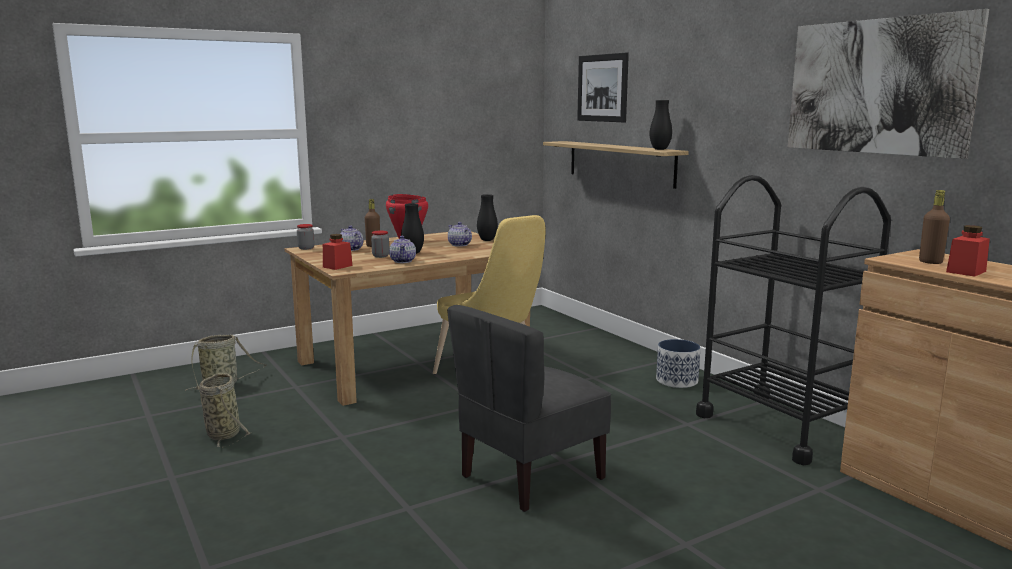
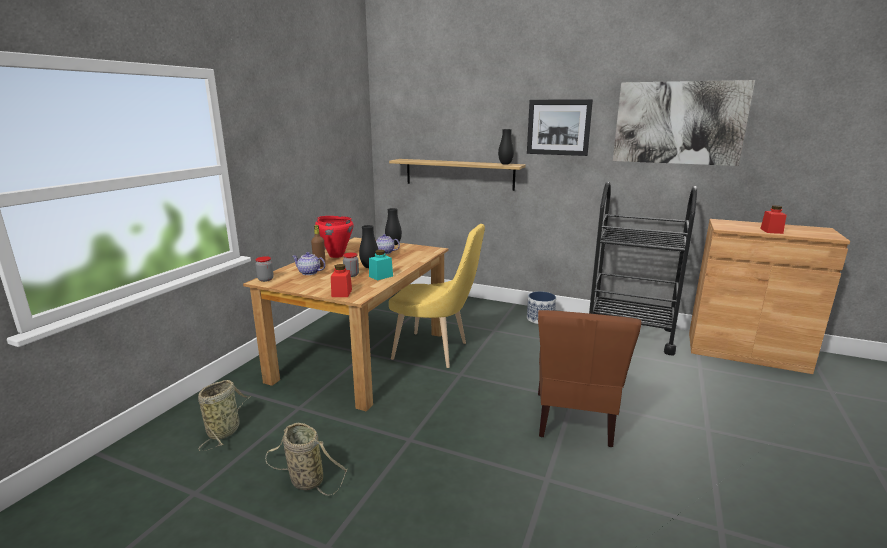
camera: 35 degrees left, 5 degrees up
teapot [389,236,416,263] -> turquoise jar [369,250,393,280]
grey chair [447,305,611,512] -> brown chair [538,310,641,447]
picture [577,53,629,122] -> picture moved to [527,99,593,156]
brown bottle [919,190,950,264] -> none

